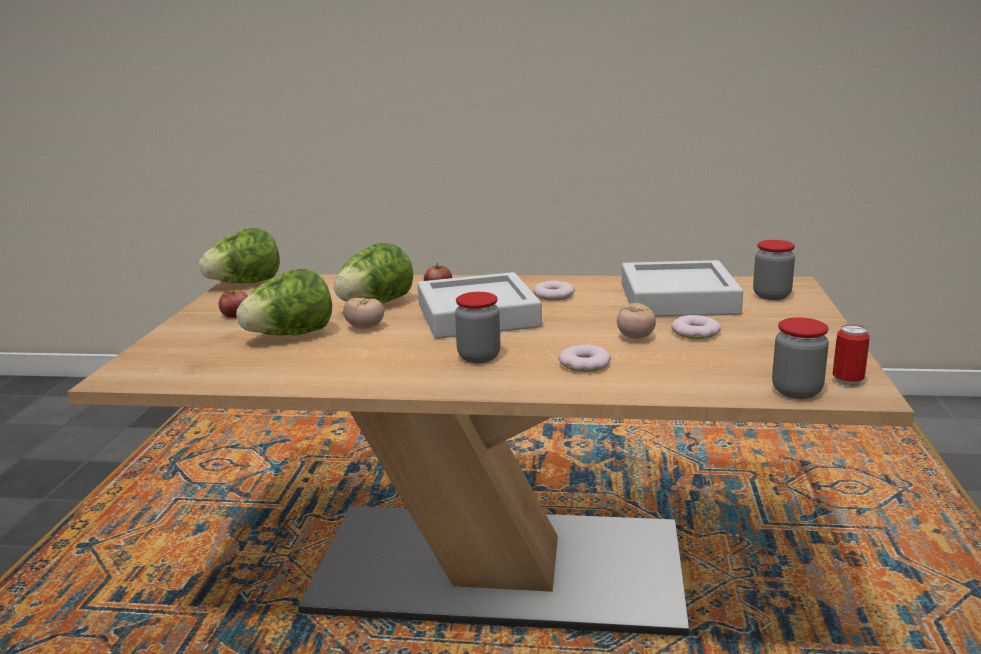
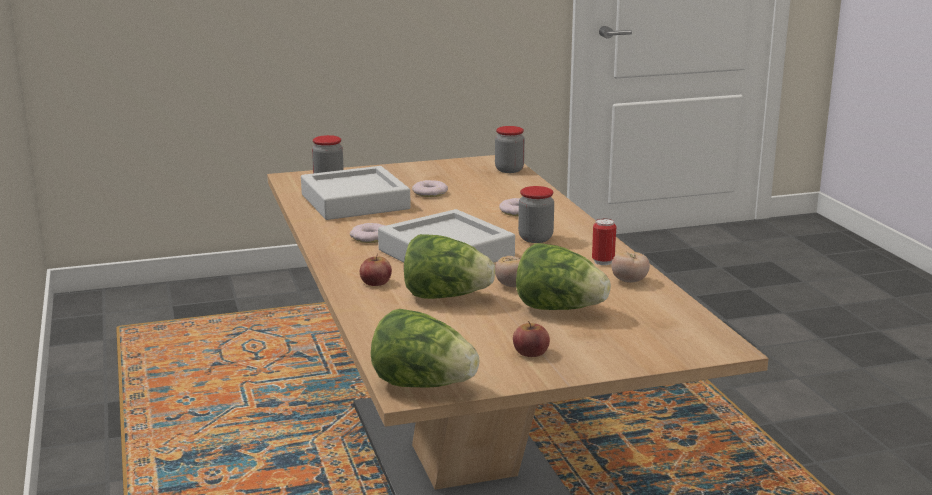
camera: 115 degrees left, 0 degrees up
tomato [617,303,656,339] -> tomato moved to [612,252,650,283]
can [832,325,870,386] -> can moved to [592,218,617,265]

